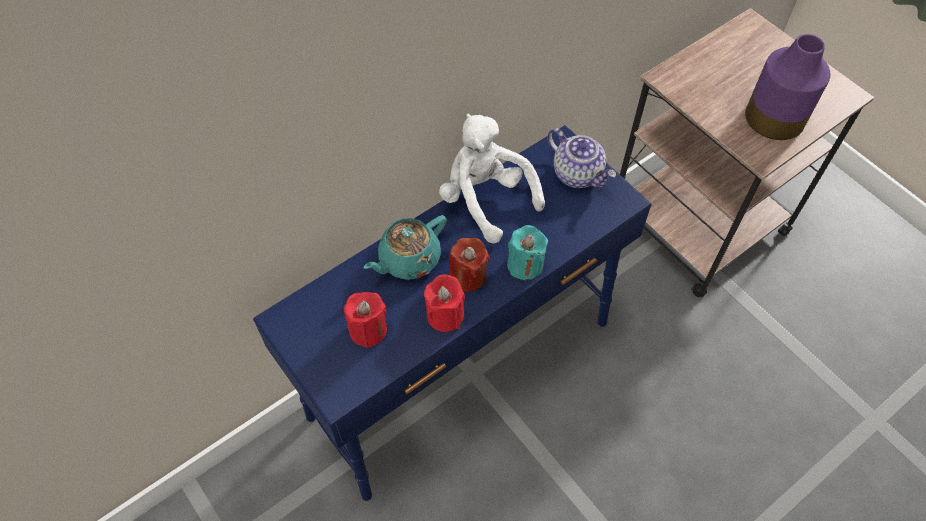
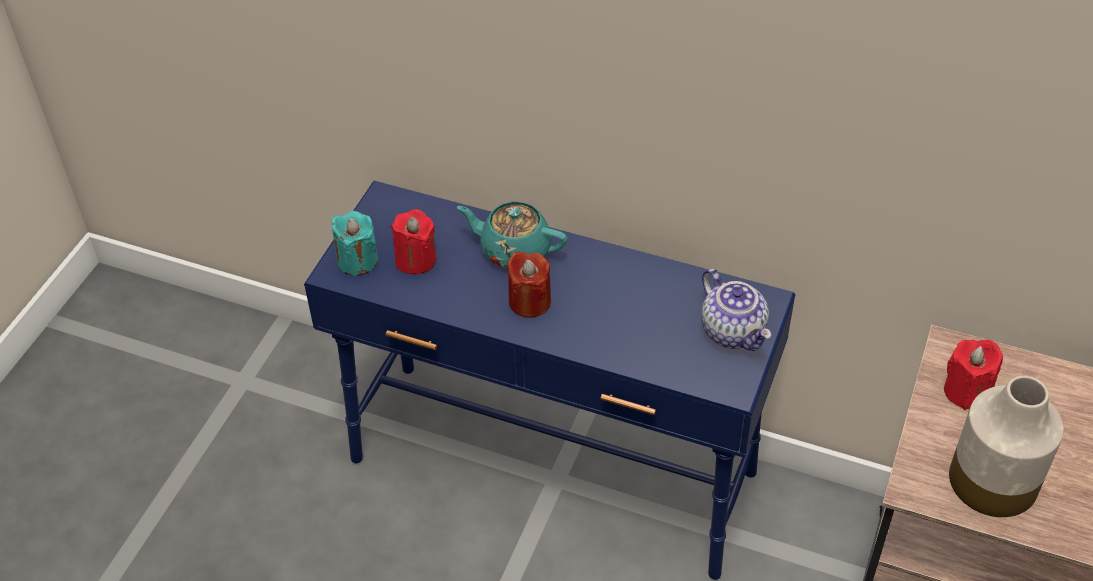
camera: 60 degrees right, 10 degrees down
red candle [424,274,465,332] -> red candle moved to [944,340,1003,410]
white plush toy [439,114,545,244] -> none
turquoise candle [507,225,548,280] -> turquoise candle moved to [332,211,378,276]
teapot [547,128,616,188] -> teapot turned 45 degrees counterclockwise [701,268,771,351]
purple vase [745,34,831,140] -> beige vase [949,376,1064,517]

